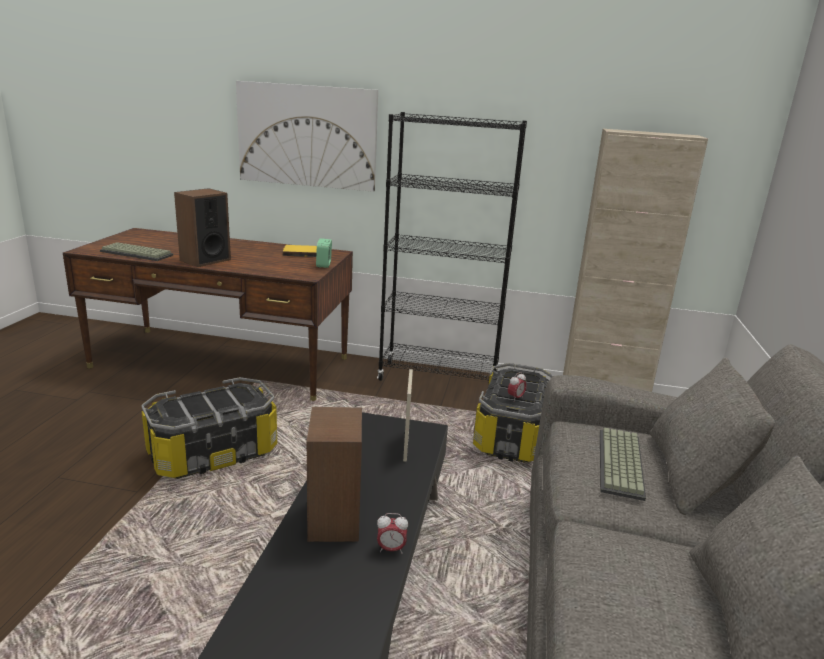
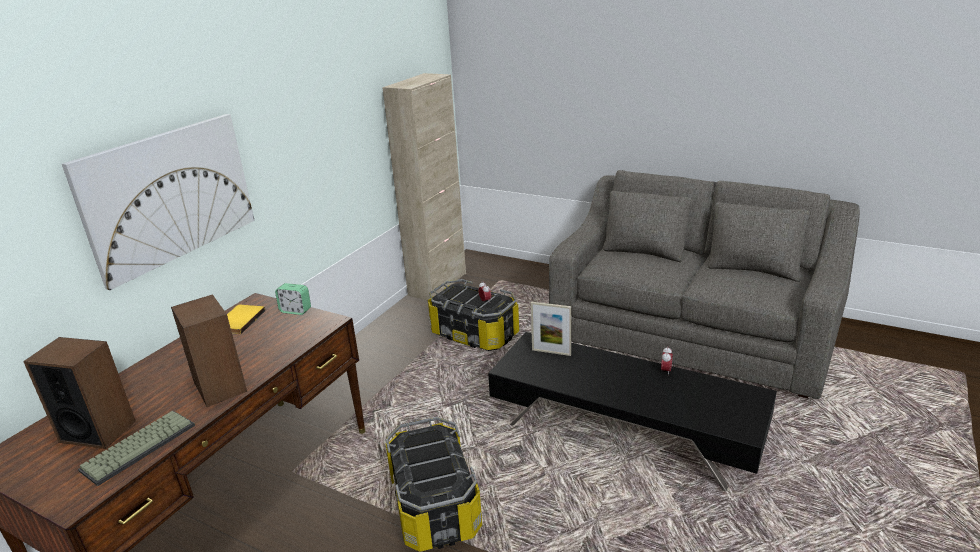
camera: 70 degrees left, 5 degrees up
speaker [307,407,362,542] -> speaker moved to [23,337,136,449]
black bookcase [377,112,527,381] -> none
keyboard [600,428,646,501] -> none

